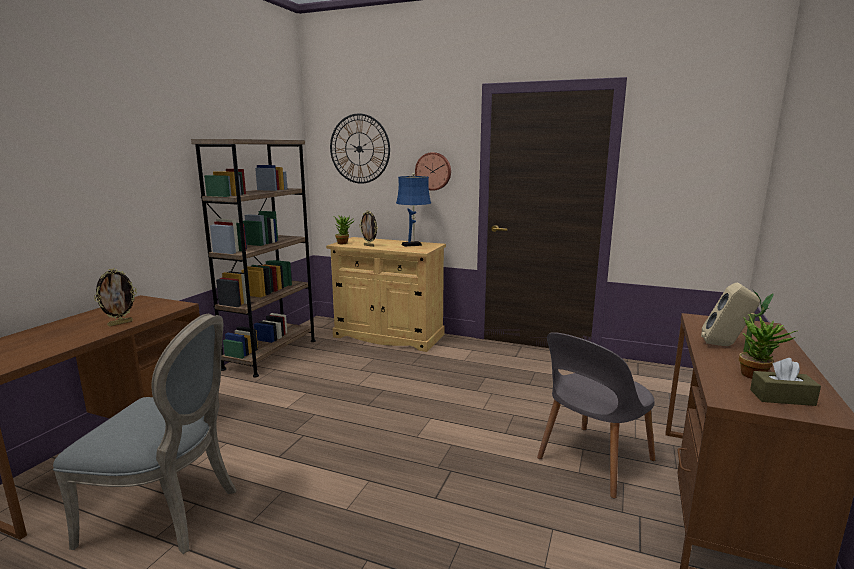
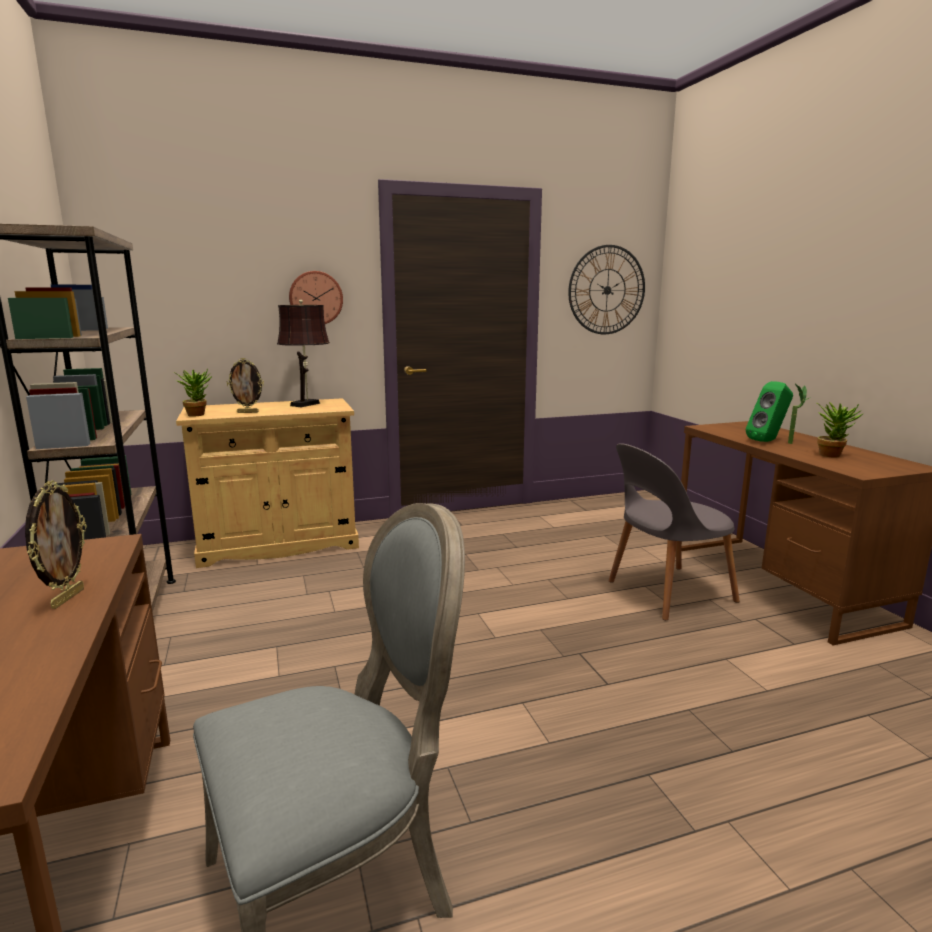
camera: 40 degrees left, 0 degrees up
wall clock [330,113,390,184] -> wall clock moved to [568,245,645,334]
blue table lamp [396,173,431,247] -> brown table lamp [277,300,330,407]
grey chair [537,332,655,498] -> grey chair turned 60 degrees clockwise [609,443,740,620]
beige speaker [701,283,760,346] -> green speaker [746,381,793,442]
brown tissue box [750,358,821,406] -> none

